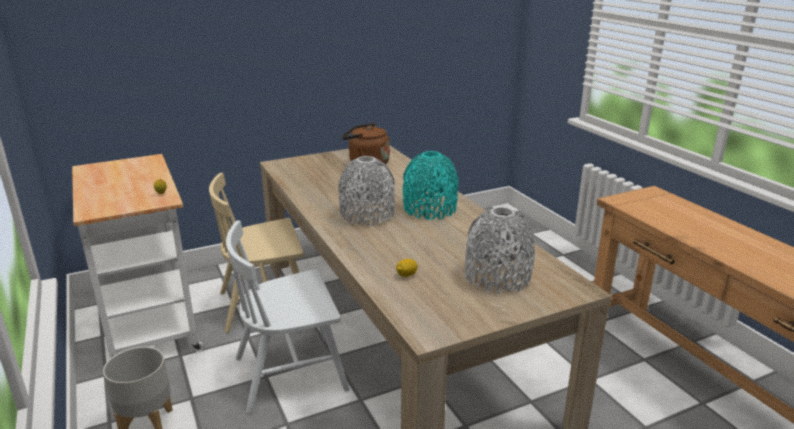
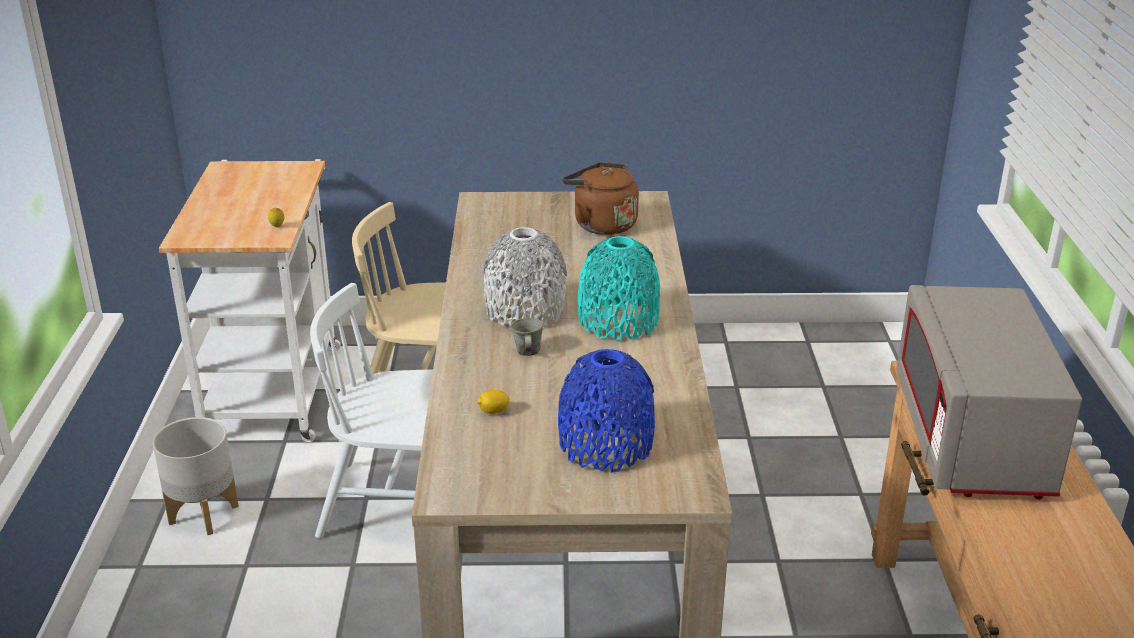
camera: 25 degrees right, 5 degrees up
grey vase [465,207,535,294] -> blue vase [558,349,655,473]
none -> grey mug [511,318,543,356]
none -> grey microwave [896,285,1082,499]

